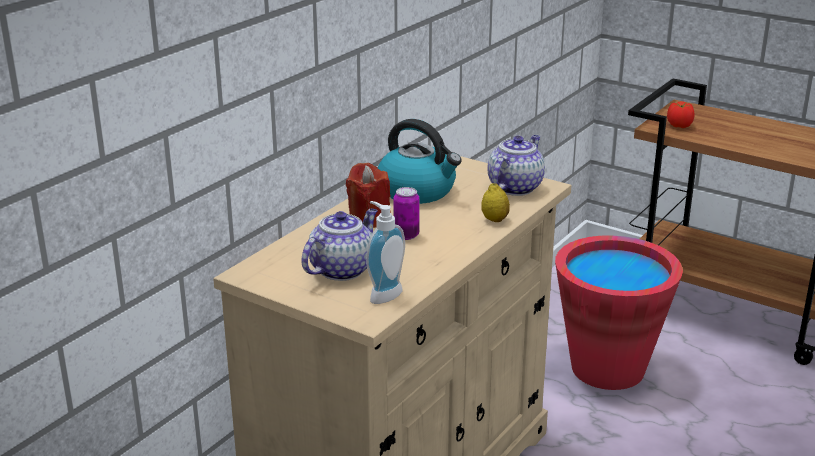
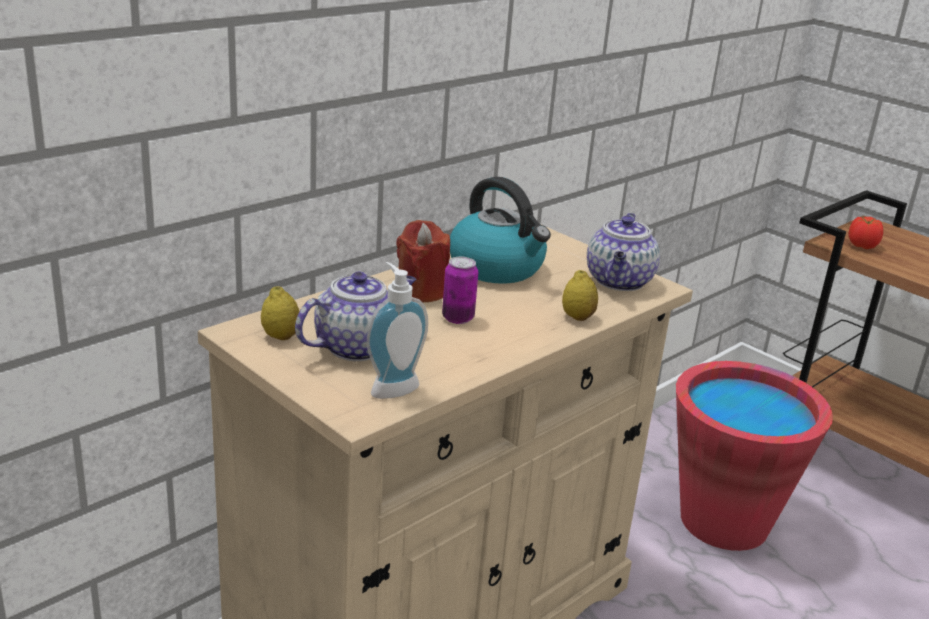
camera: 10 degrees right, 0 degrees up
teapot [487,135,545,196] -> teapot turned 150 degrees clockwise [587,213,660,291]
none -> lemon [261,286,299,340]

